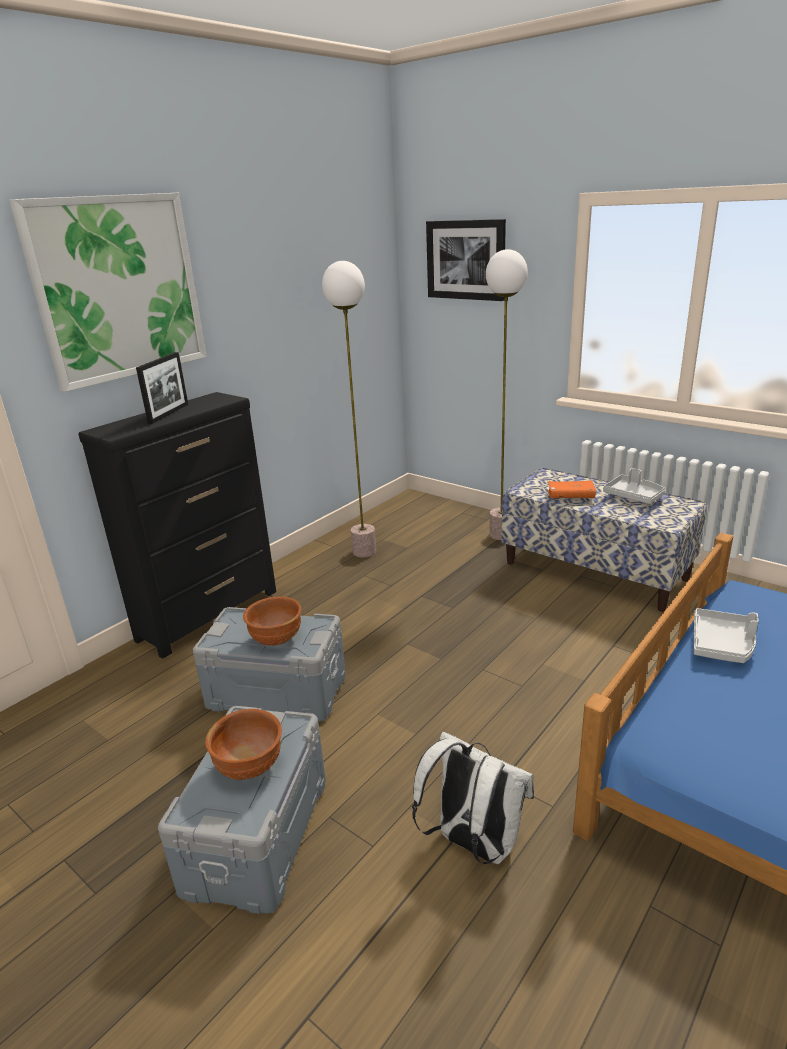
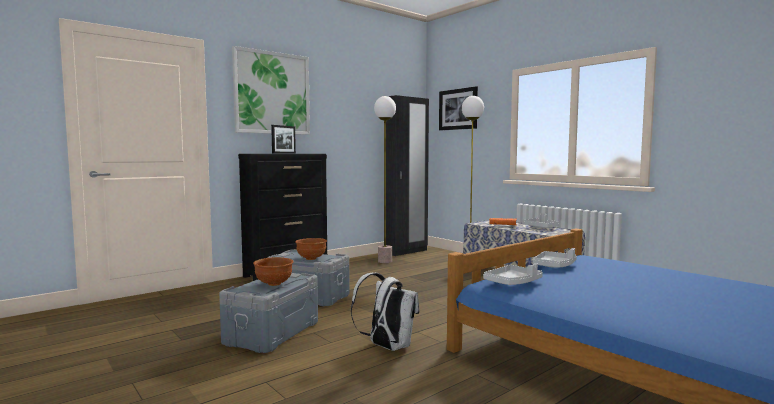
camera: 10 degrees right, 20 degrees down
none -> black wardrobe [386,95,429,256]
none -> grey tray [483,263,543,285]

